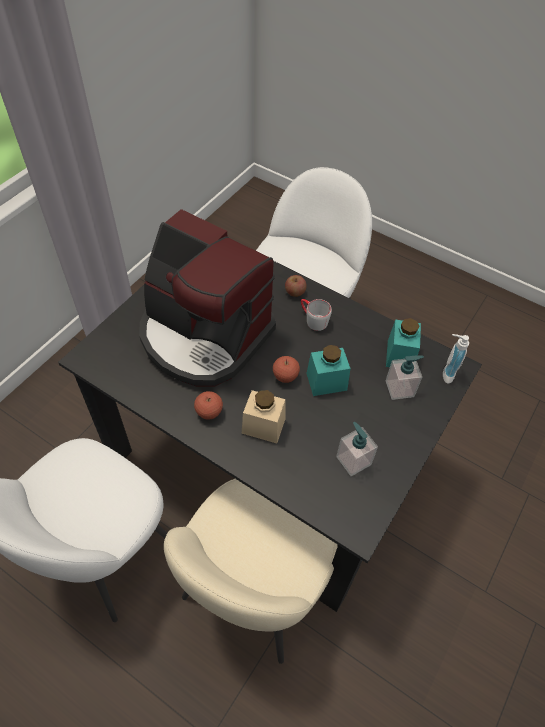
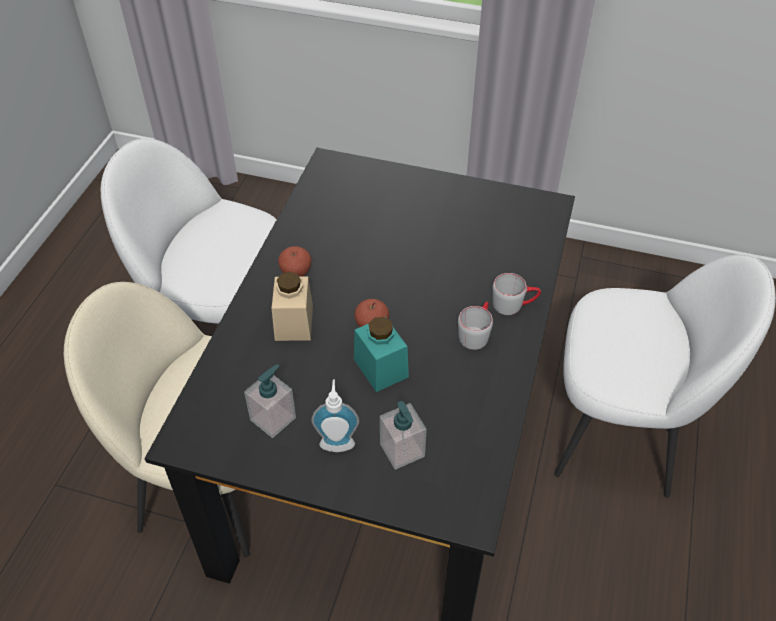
camera: 75 degrees right, 5 degrees down
coffee machine [139,209,276,387] -> none
apple [285,275,307,297] -> grey mug [493,273,541,315]
turquoise jar [386,318,421,367] -> none
soap dispenser [443,334,469,384] -> soap dispenser moved to [312,380,359,452]

